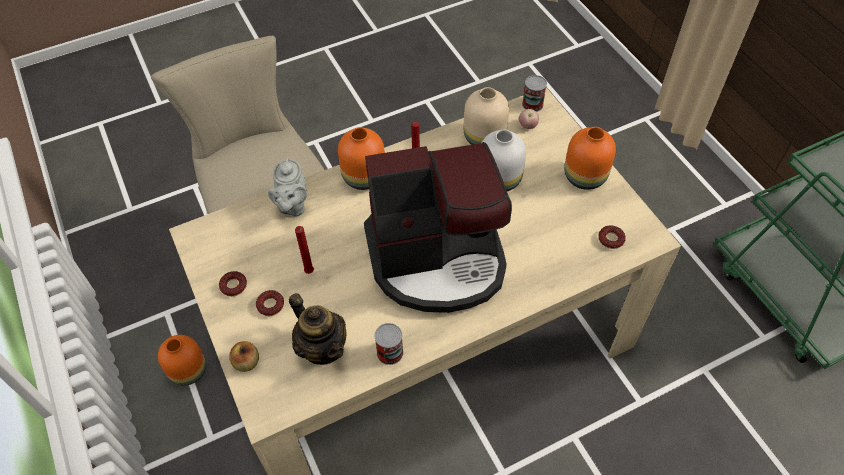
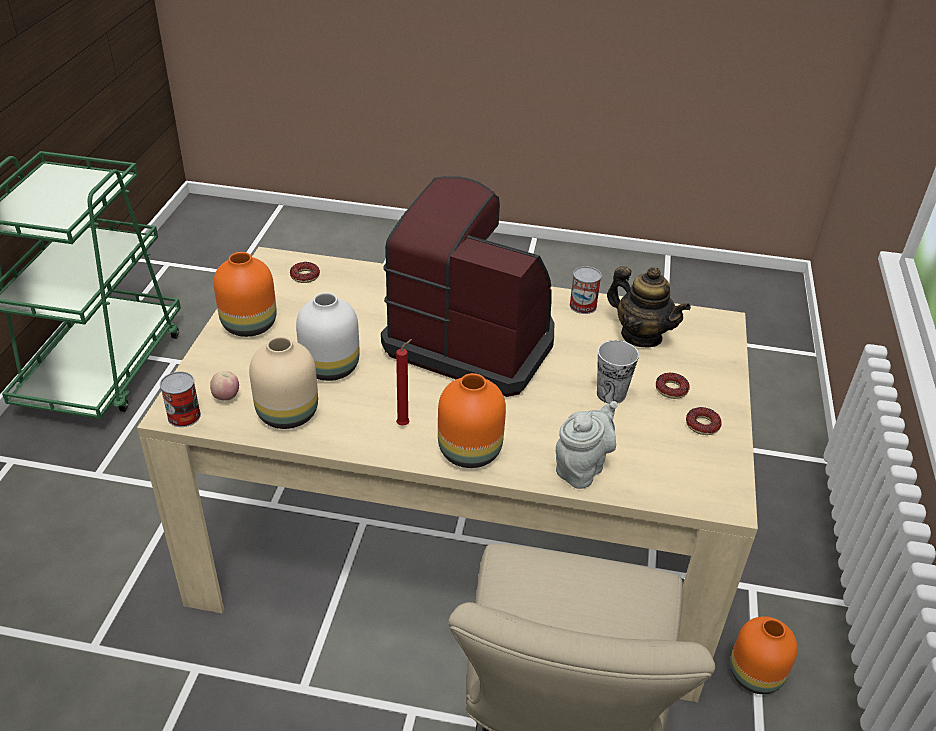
camera: 145 degrees left, 15 degrees down
apple [229,341,259,372] -> none
teapot [289,293,347,365] -> teapot turned 135 degrees clockwise [607,266,691,347]
red candle [295,226,314,274] -> cup [597,340,639,404]

